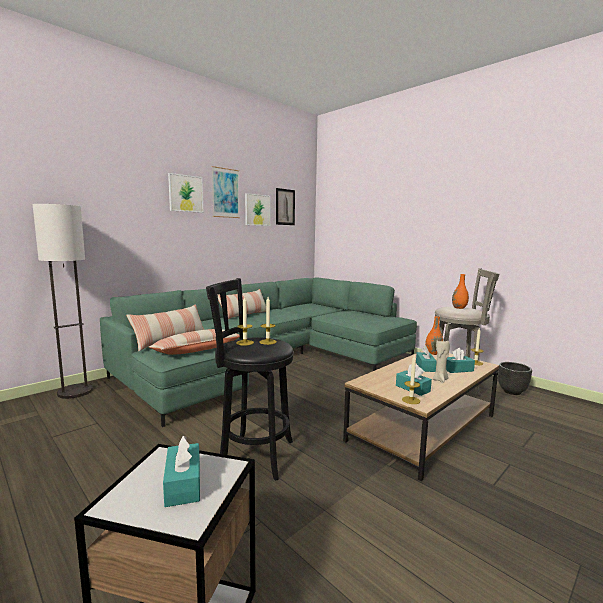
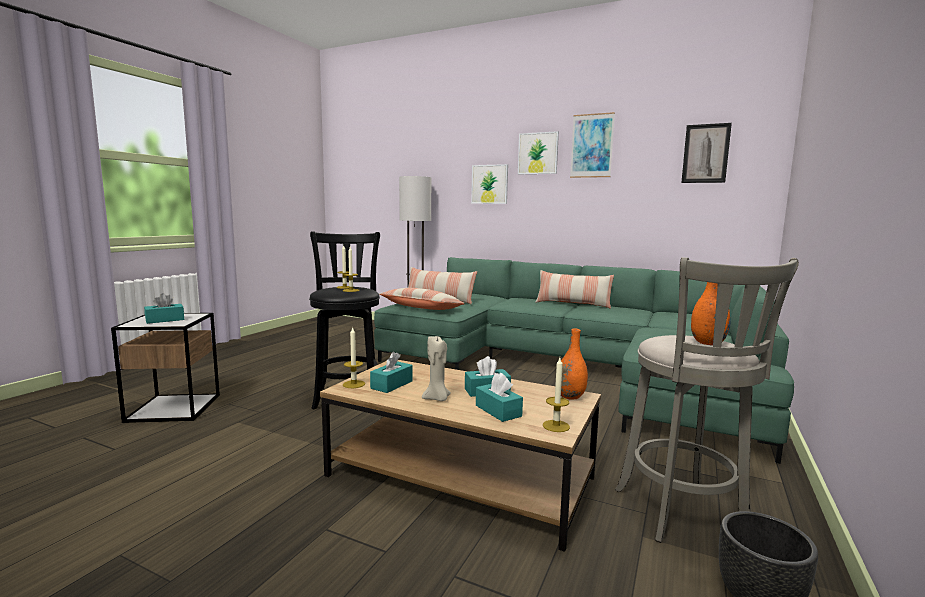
camera: 70 degrees right, 0 degrees up
picture [245,193,271,226] -> picture moved to [471,164,508,204]

